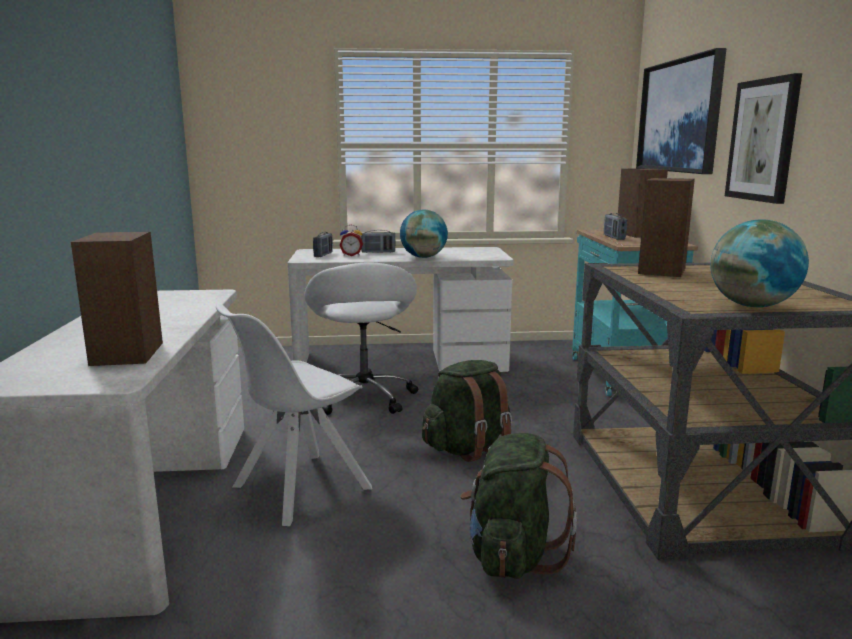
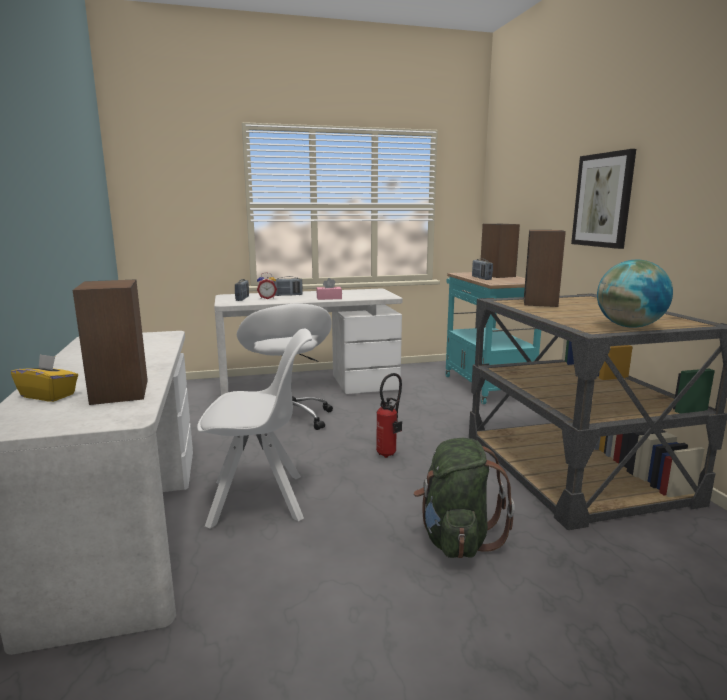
camera: 10 degrees left, 0 degrees up
white chair [216,304,372,526] -> white chair turned 135 degrees counterclockwise [197,329,312,528]
globe [400,210,448,258] -> pink tissue box [316,278,342,300]
green backpack [422,360,512,462] -> fire extinguisher [376,373,402,458]
picture [636,48,726,174] -> none
none -> yellow tissue box [11,354,78,402]

